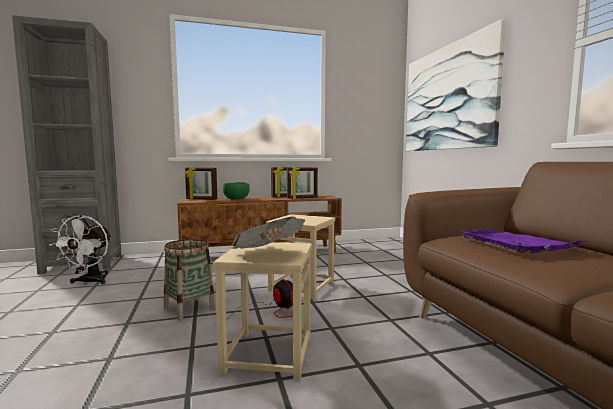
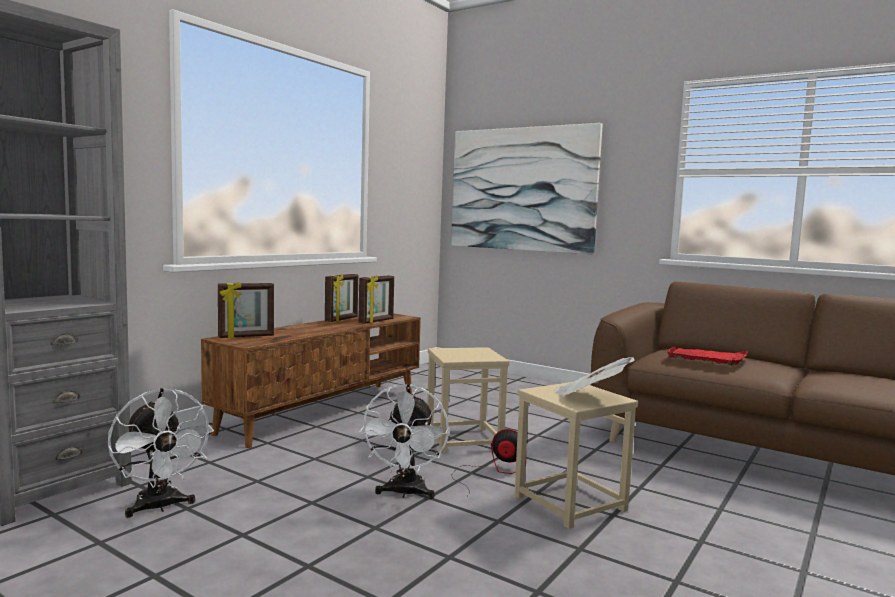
camera: 40 degrees left, 0 degrees up
basket [164,239,215,321] -> white fan [359,384,449,499]
green bowl [223,182,250,200] -> none
purple tray [461,228,588,253] -> red tray [666,347,748,366]

